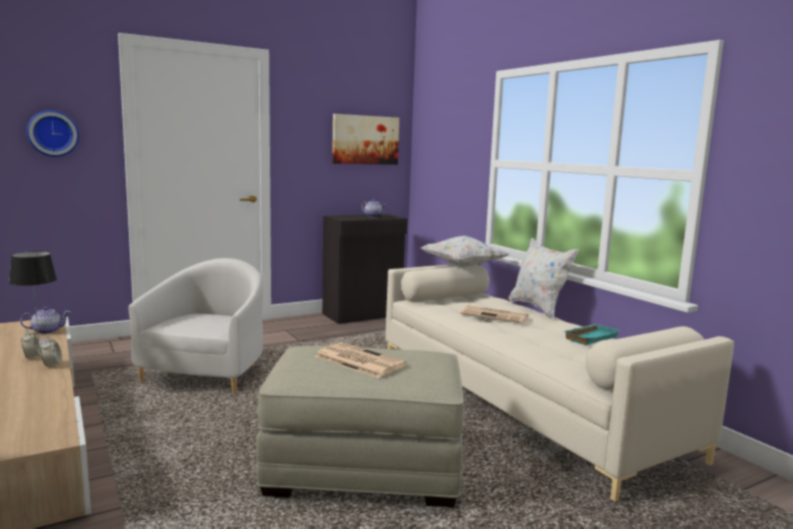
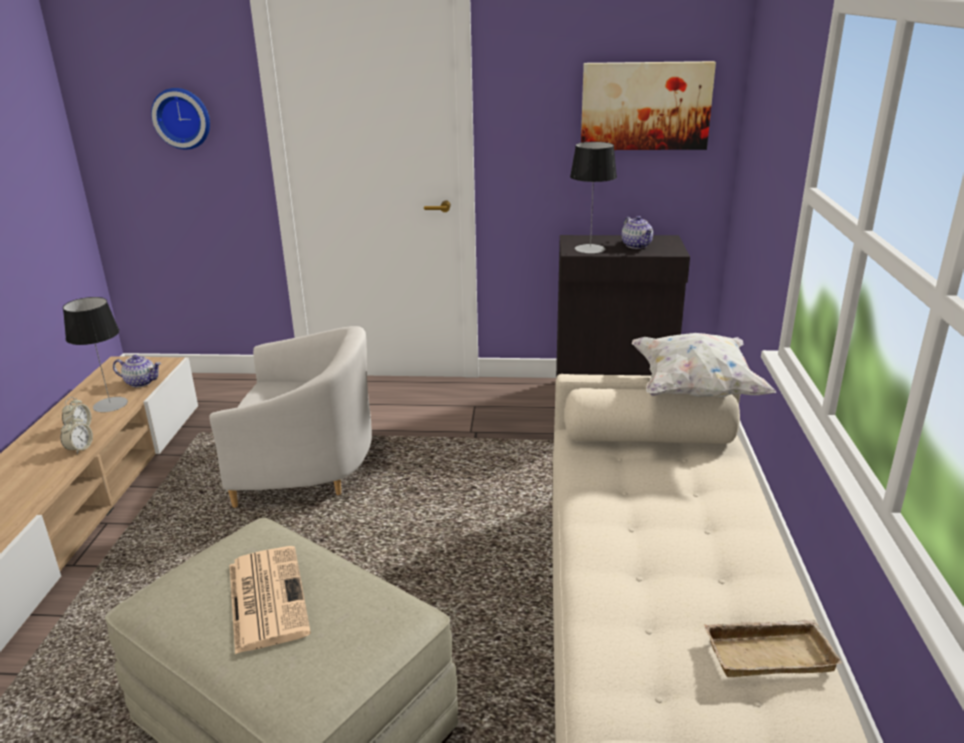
camera: 35 degrees right, 15 degrees up
white armchair [129,258,263,394] -> white armchair turned 45 degrees clockwise [209,326,372,508]
newspaper [460,305,528,323] -> none
white pillow [508,238,579,320] -> none
turquoise tray [563,324,620,345] -> beige tray [704,620,842,677]
none -> table lamp [570,142,617,254]

